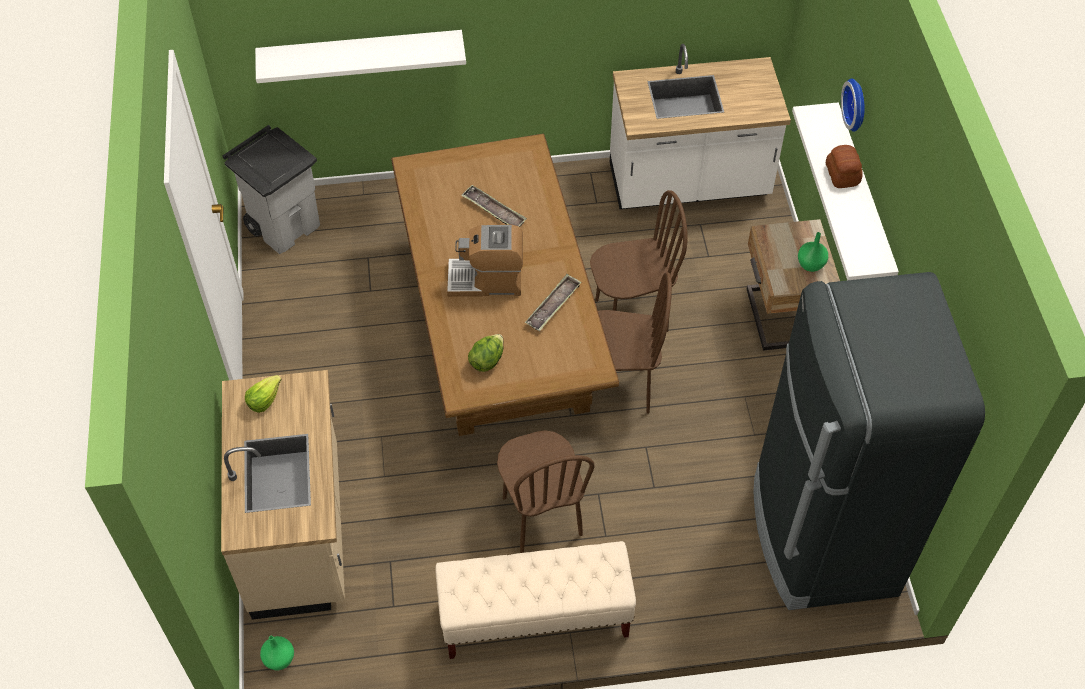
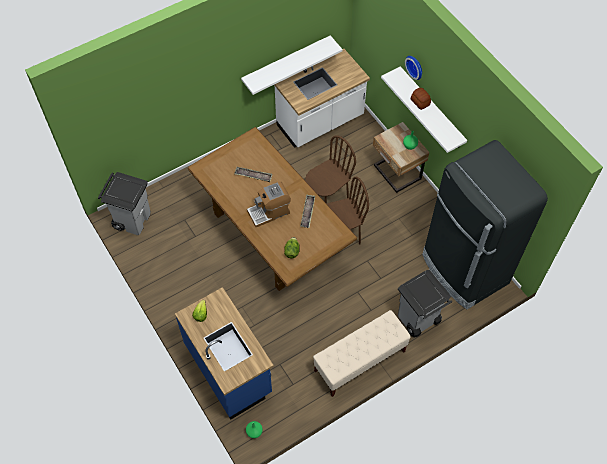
camera: 25 degrees left, 5 degrees up
beige counter [221,370,345,620] -> blue counter [175,287,274,419]
white shelf [255,30,466,83] -> white shelf moved to [241,35,343,95]
brown chair [497,430,594,553] -> none
none -> grey trash can [398,270,452,337]

